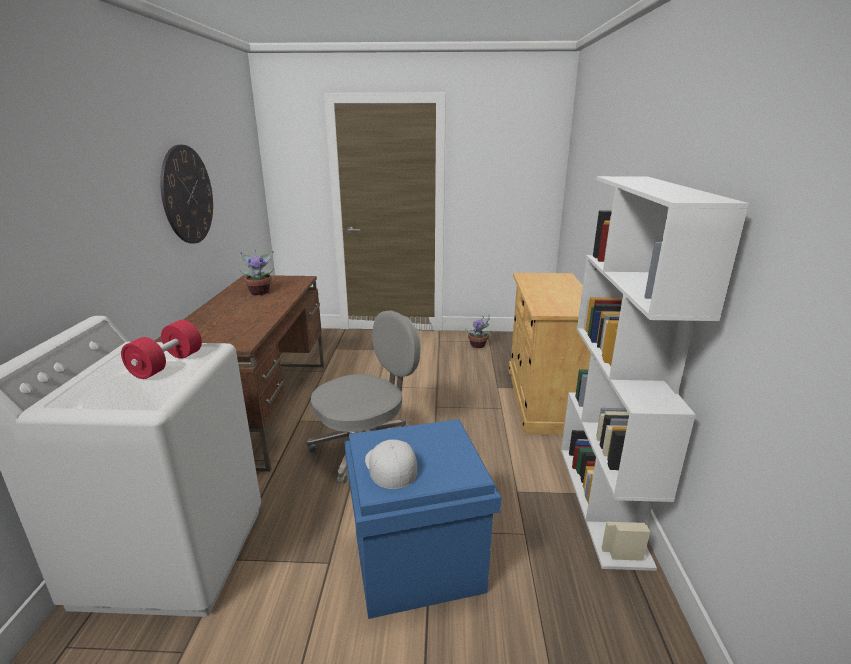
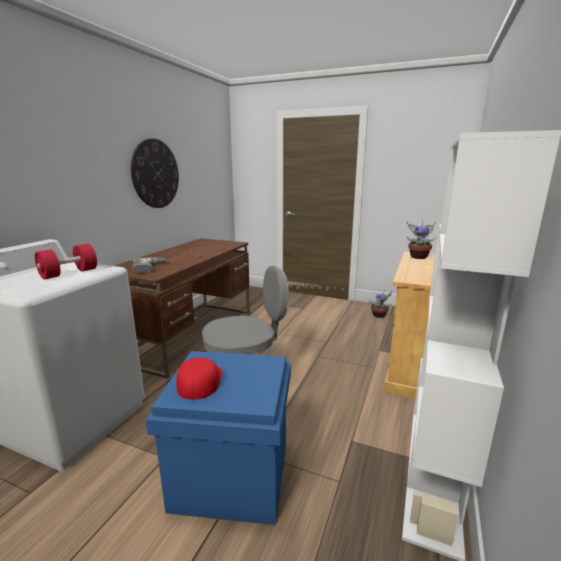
camera: 20 degrees right, 5 degrees down
potted plant [239,250,274,295] -> potted plant moved to [406,220,436,259]
white cap [365,440,417,489] -> red cap [176,357,222,400]
none -> power drill [133,257,167,274]

